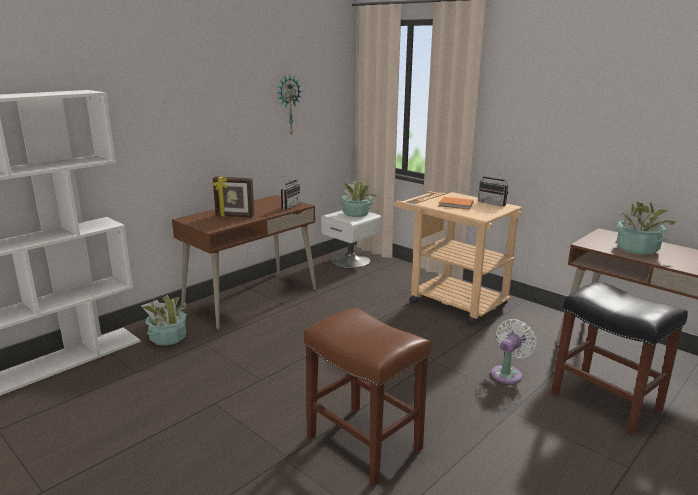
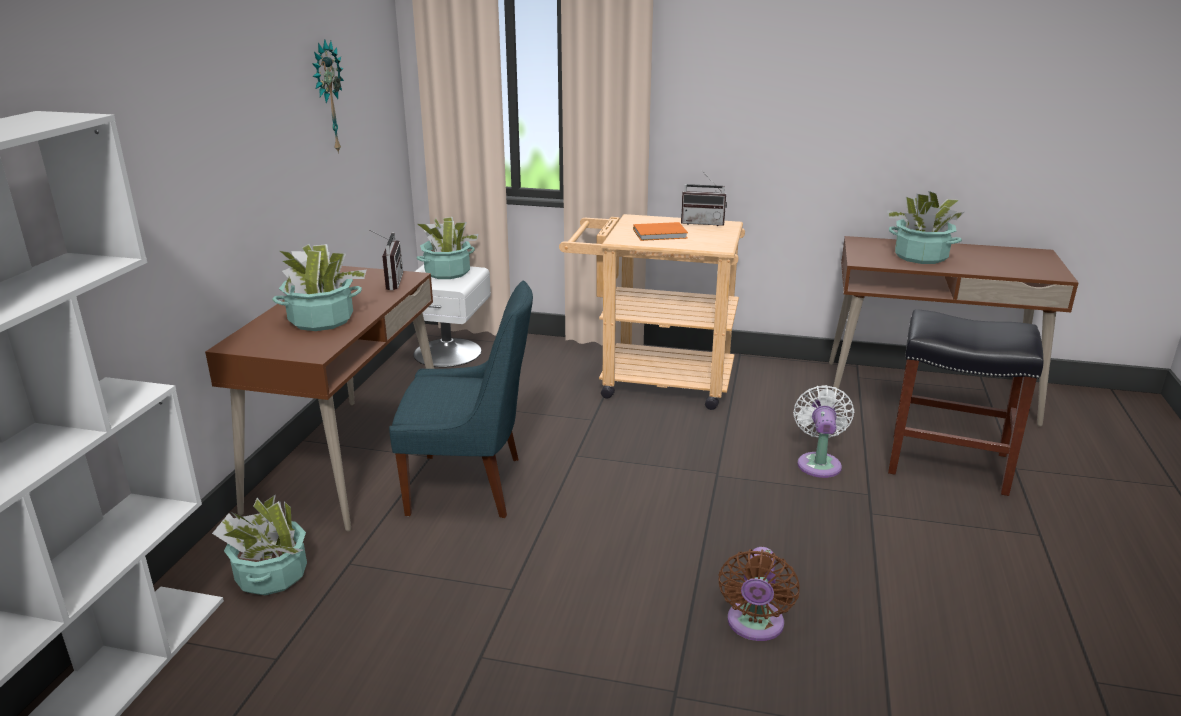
camera: 30 degrees left, 5 degrees up
picture frame [213,177,254,218] -> potted plant [272,244,367,331]
brown stool [304,308,431,486] -> brown fan [718,547,800,641]
none -> blue chair [389,281,533,518]

